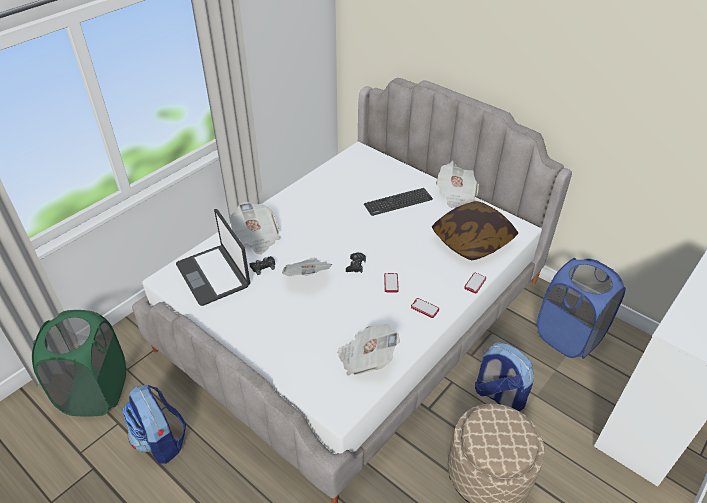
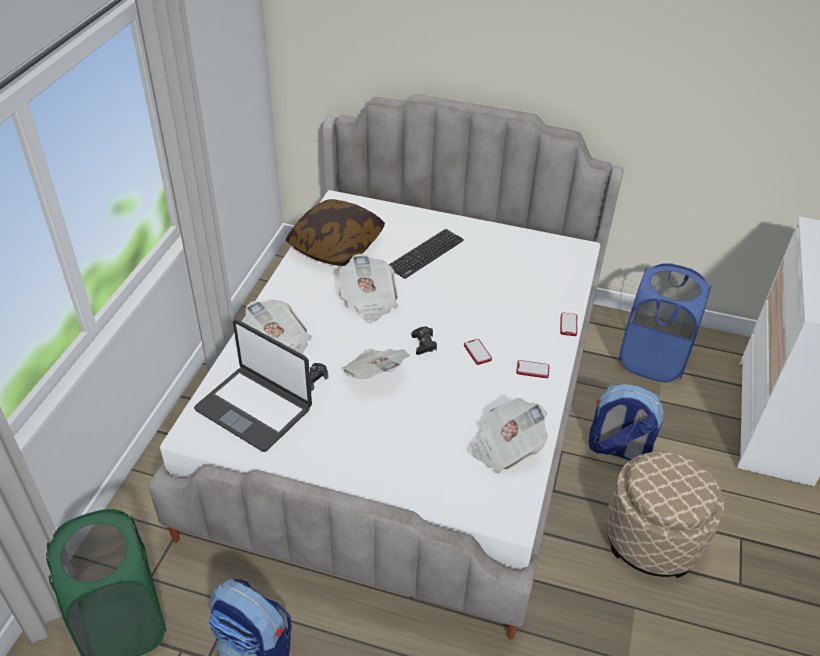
camera: 25 degrees left, 0 degrees up
pillow [432,201,518,260] -> pillow moved to [286,199,385,266]
newspaper [436,161,479,208] -> newspaper moved to [339,254,398,324]

